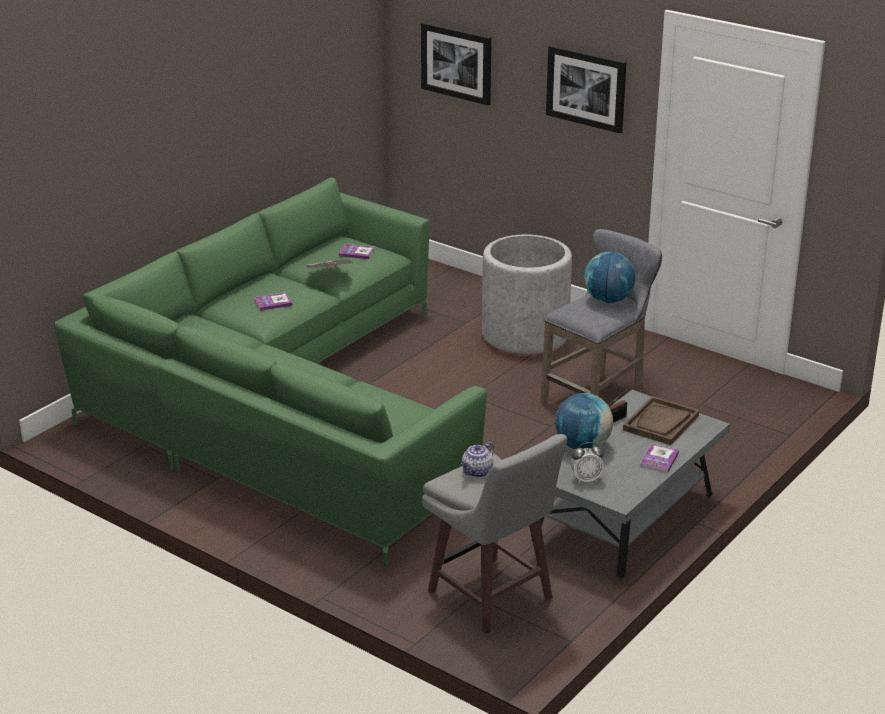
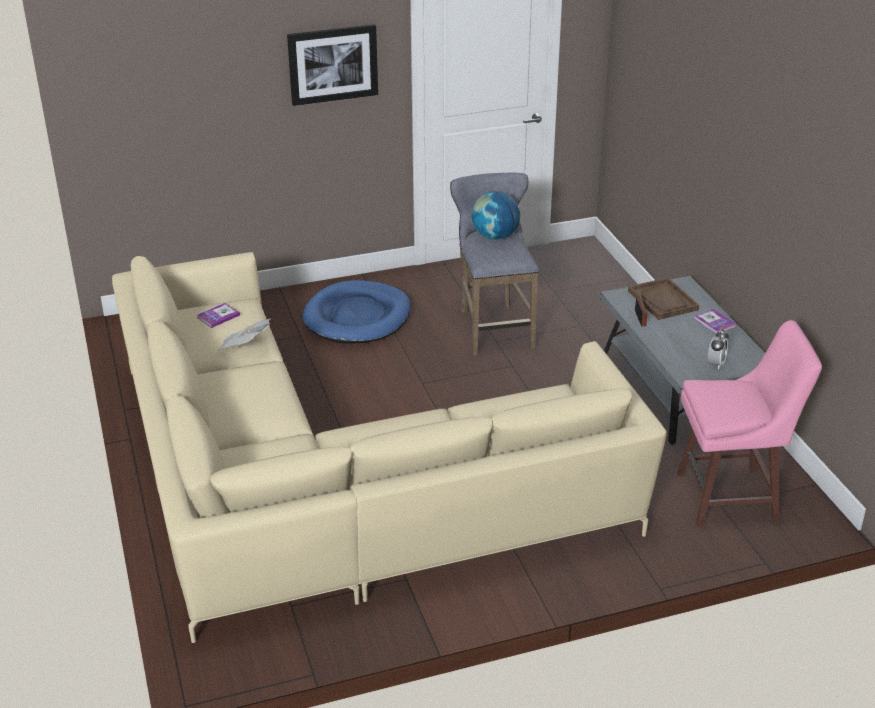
camera: 55 degrees left, 5 degrees up
green sofa [55,178,487,569] -> beige sofa [112,252,667,643]
book [254,292,292,311] -> none
picture [421,22,491,106] -> none
grey stool [422,434,567,634] -> pink stool [677,320,822,526]
teapot [461,442,494,477] -> none
grey planter [482,235,572,354] -> blue dog bed [302,280,411,344]
globe [555,393,613,449] -> none

